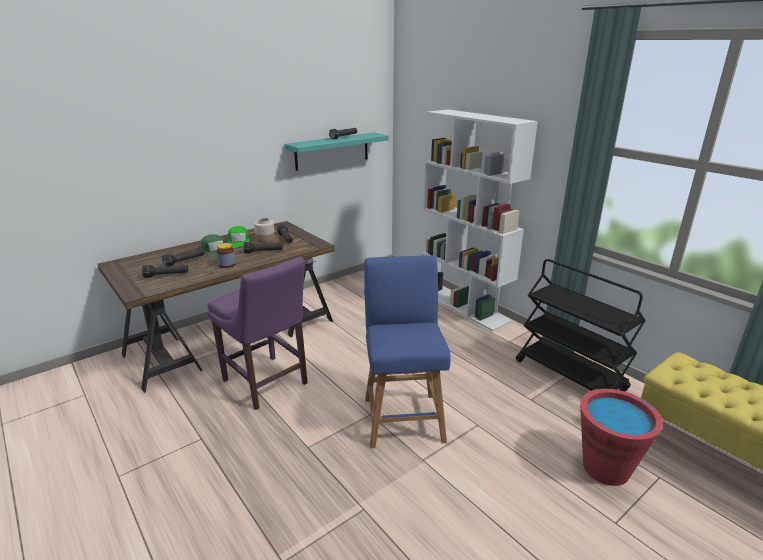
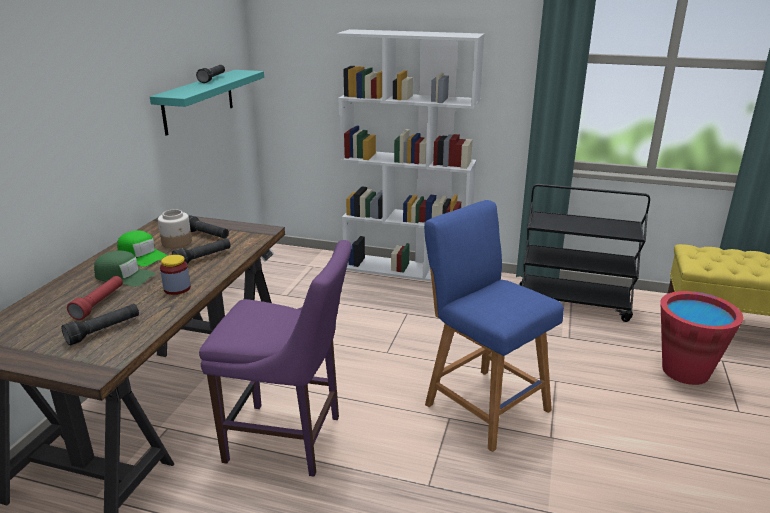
camera: 35 degrees left, 0 degrees up
black flashlight [162,248,204,266] -> red flashlight [67,276,123,320]

